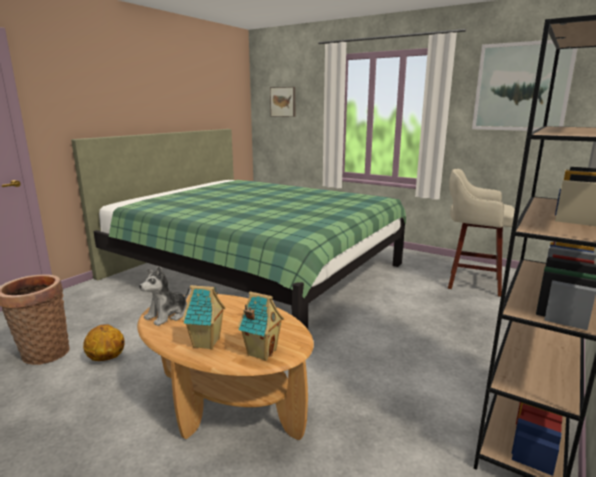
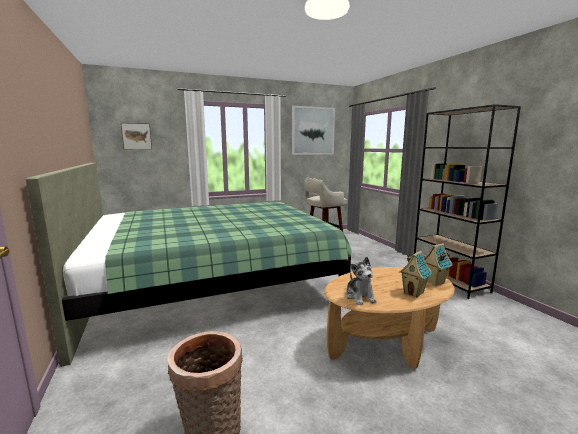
camera: 55 degrees left, 5 degrees down
basketball [83,324,125,361] -> none

